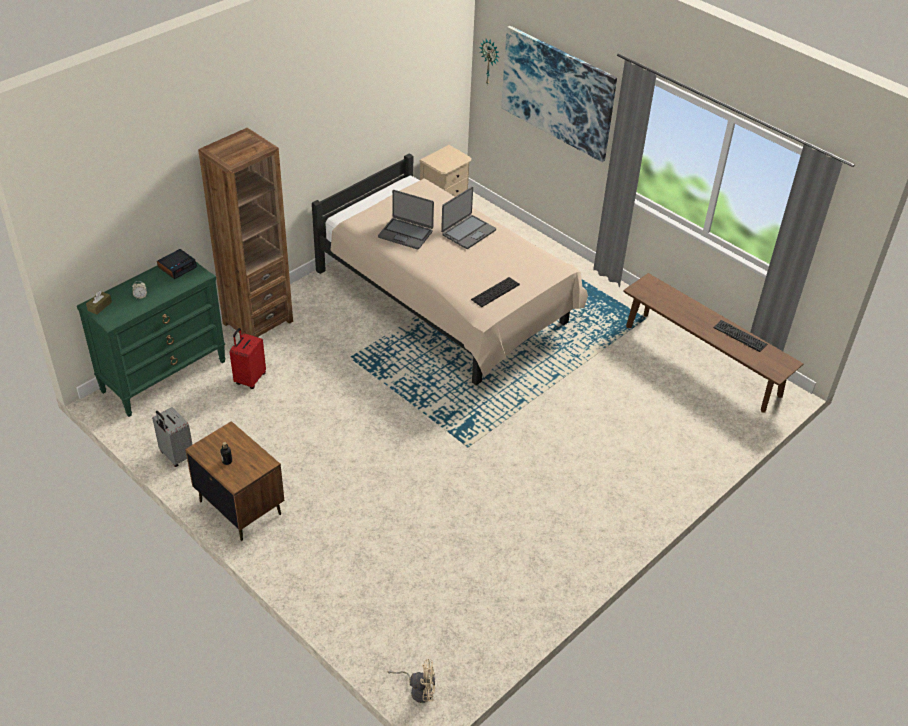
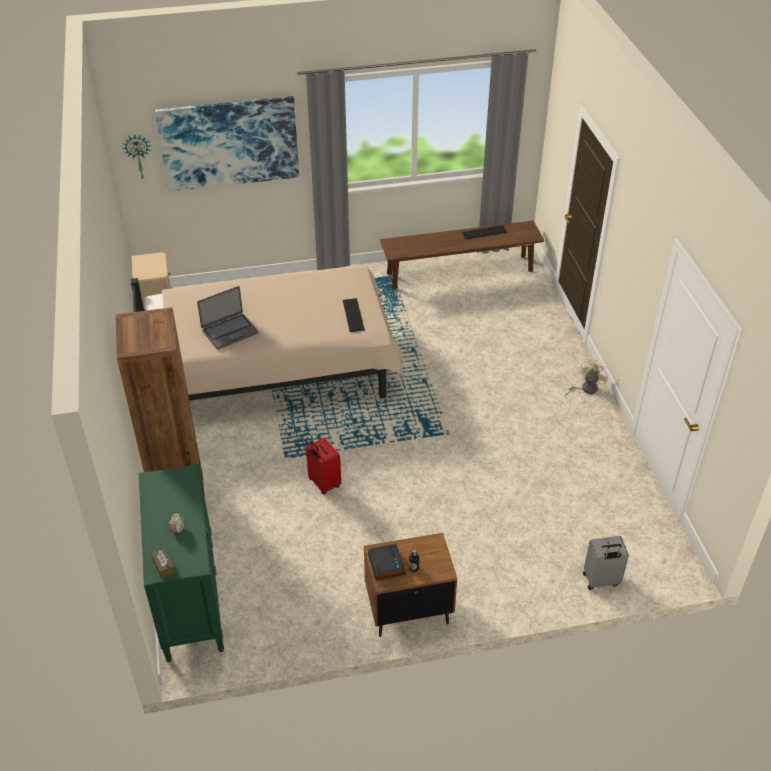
camera: 55 degrees left, 0 degrees up
grey suitcase [152,407,193,467] -> grey suitcase moved to [583,536,629,590]
alarm clock [157,249,197,279] -> alarm clock moved to [368,544,406,581]
red suitcase [230,328,266,389] -> red suitcase moved to [306,438,341,494]
beige fan [388,659,435,703] -> beige fan moved to [565,360,608,396]
laptop [441,187,496,249] -> none

